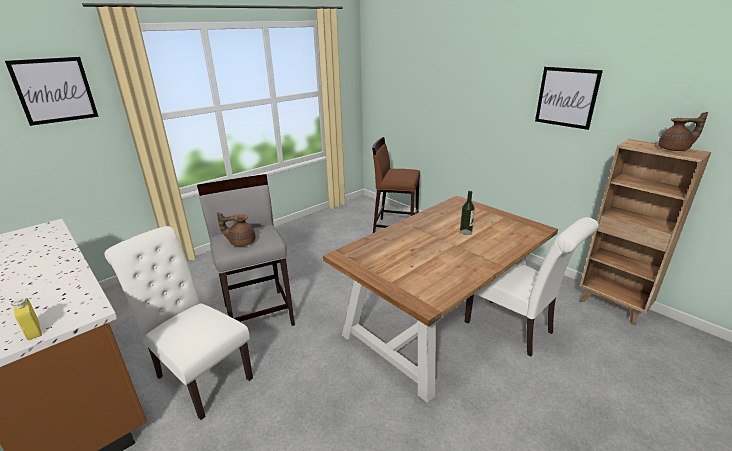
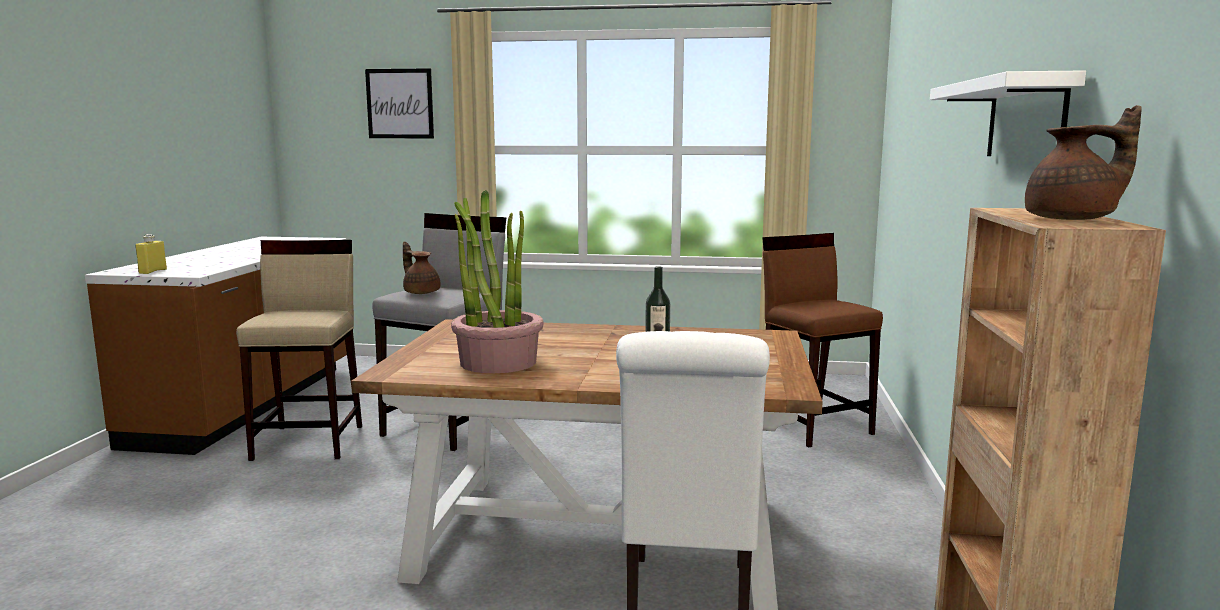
camera: 50 degrees right, 15 degrees down
white chair [105,226,253,420] -> beige stool [236,240,362,461]
picture [535,67,603,130] -> white shelf [930,71,1086,156]
brown teapot [658,112,708,151] -> brown teapot turned 60 degrees counterclockwise [1025,105,1142,220]
none -> potted plant [451,190,544,373]

